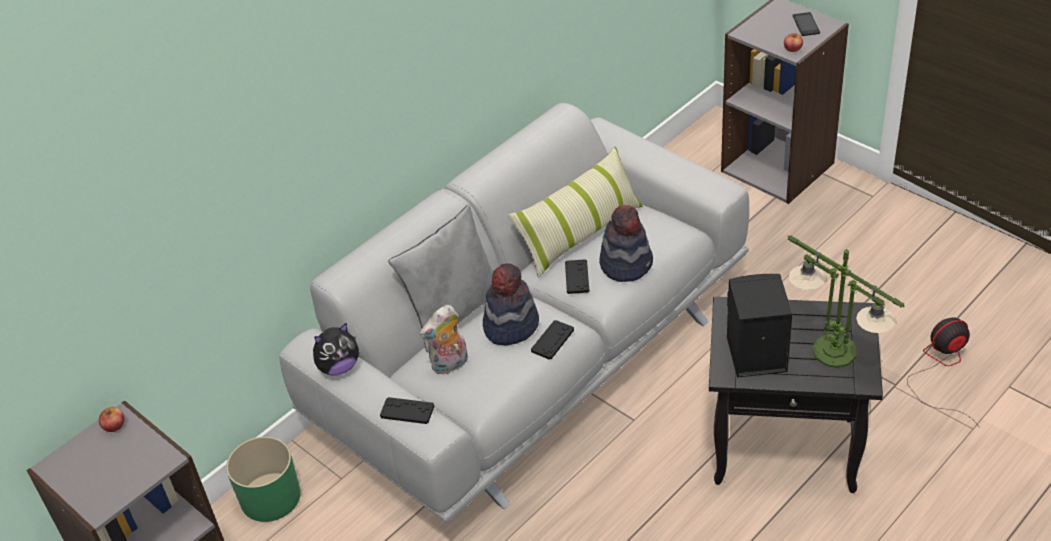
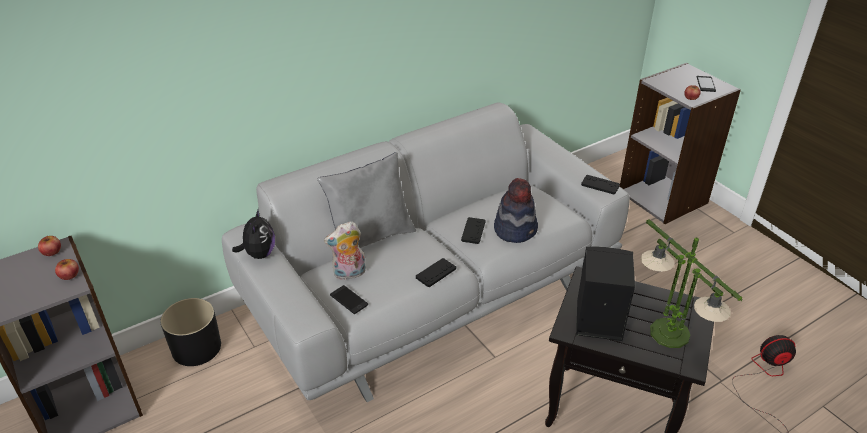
camera: 10 degrees right, 5 degrees down
green planter [226,436,301,522] -> black planter [161,298,221,366]
plush toy [313,323,359,376] -> plush toy turned 75 degrees counterclockwise [232,208,275,259]
black game controller [380,397,434,424] -> black game controller moved to [581,175,620,194]
hat [483,263,539,346] -> none
pillow [508,146,642,278] -> none
none -> apple [55,259,79,280]
none -> phone [330,285,368,314]

